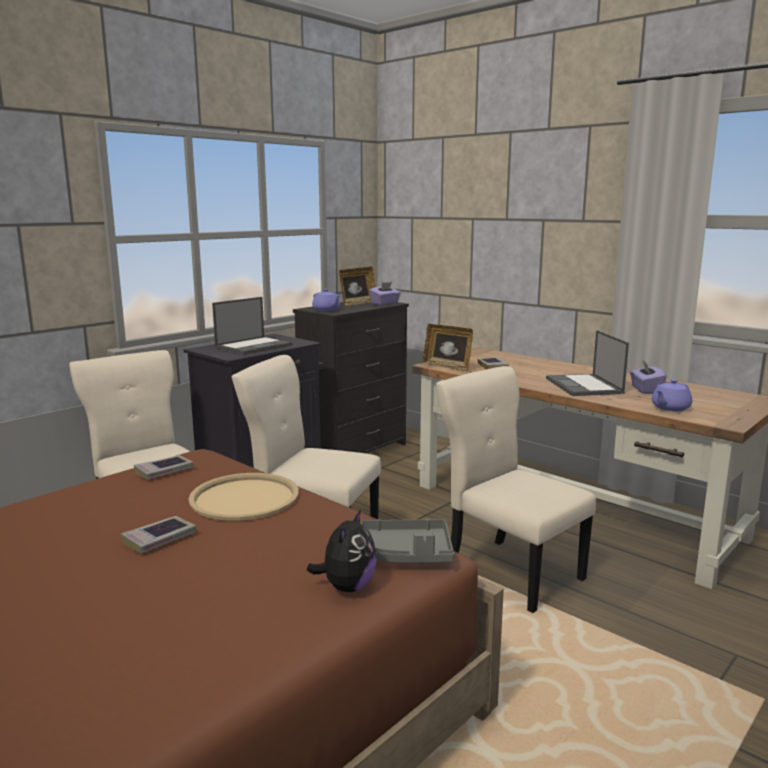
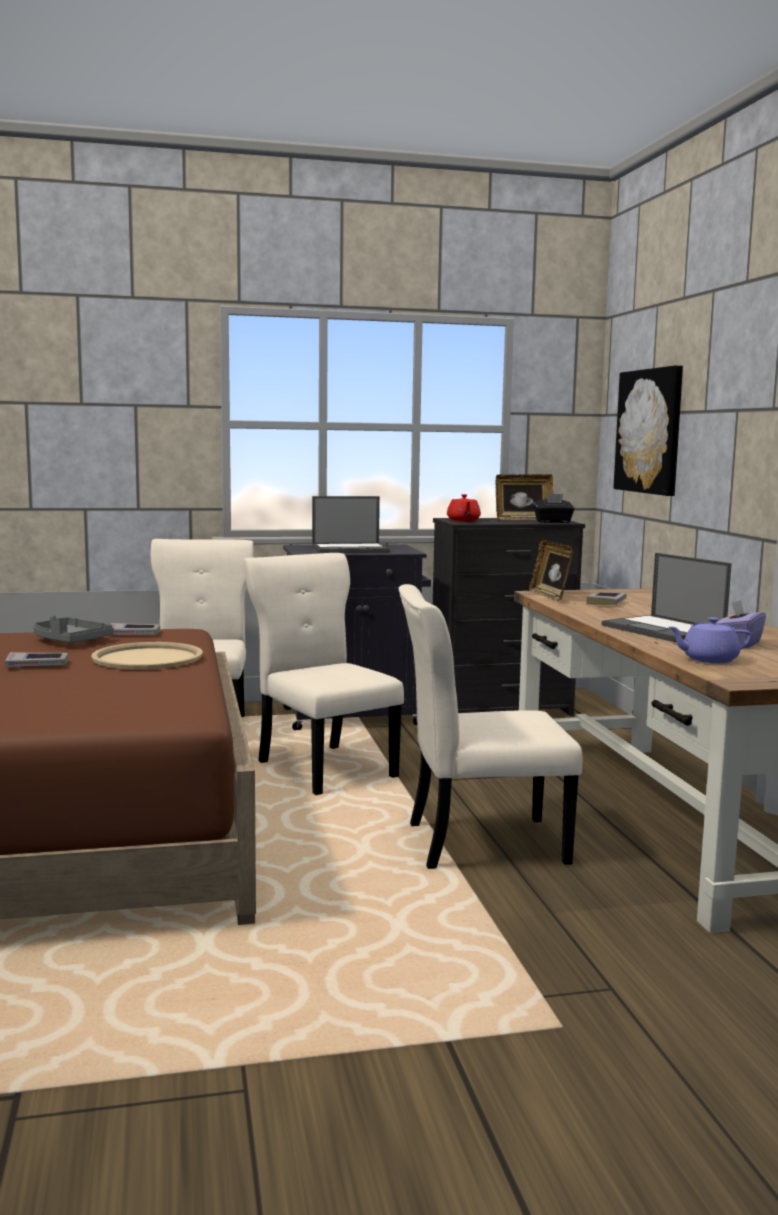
camera: 35 degrees right, 5 degrees down
plush toy [307,509,377,592] -> none
purple teapot [312,289,340,311] -> red teapot [447,494,481,522]
grey tray [361,519,454,563] -> grey tray moved to [33,616,114,643]
purple tissue box [369,282,401,306] -> black tissue box [534,493,575,523]
beige chair [436,366,596,613] -> beige chair turned 90 degrees counterclockwise [399,584,582,869]
laptop [546,330,629,396] -> laptop turned 60 degrees counterclockwise [602,553,731,642]
none -> picture [613,365,683,496]

